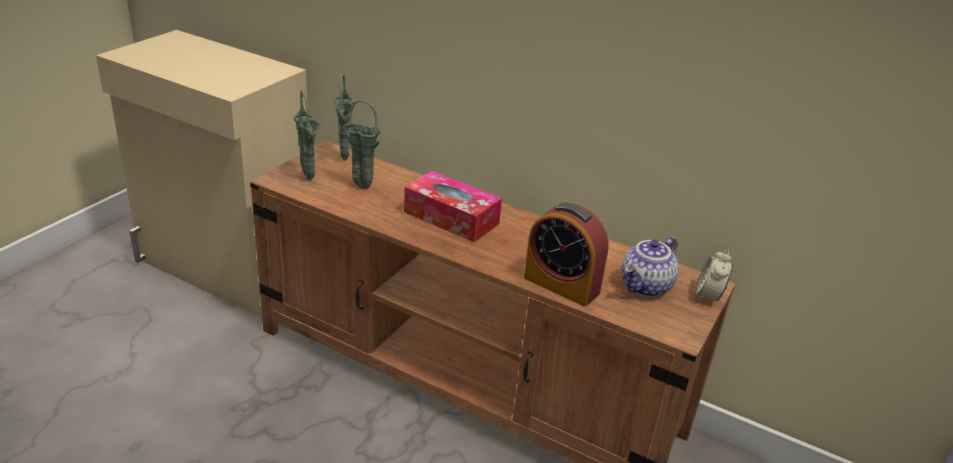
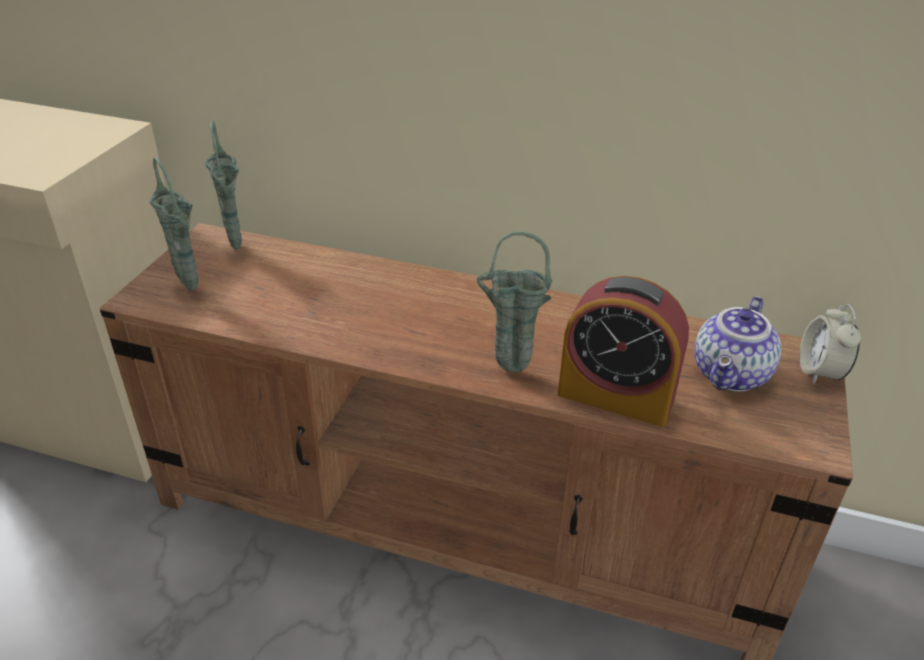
camera: 10 degrees left, 5 degrees up
green vase [342,100,381,189] -> green vase moved to [477,231,552,372]
tissue box [404,171,502,242] -> none

